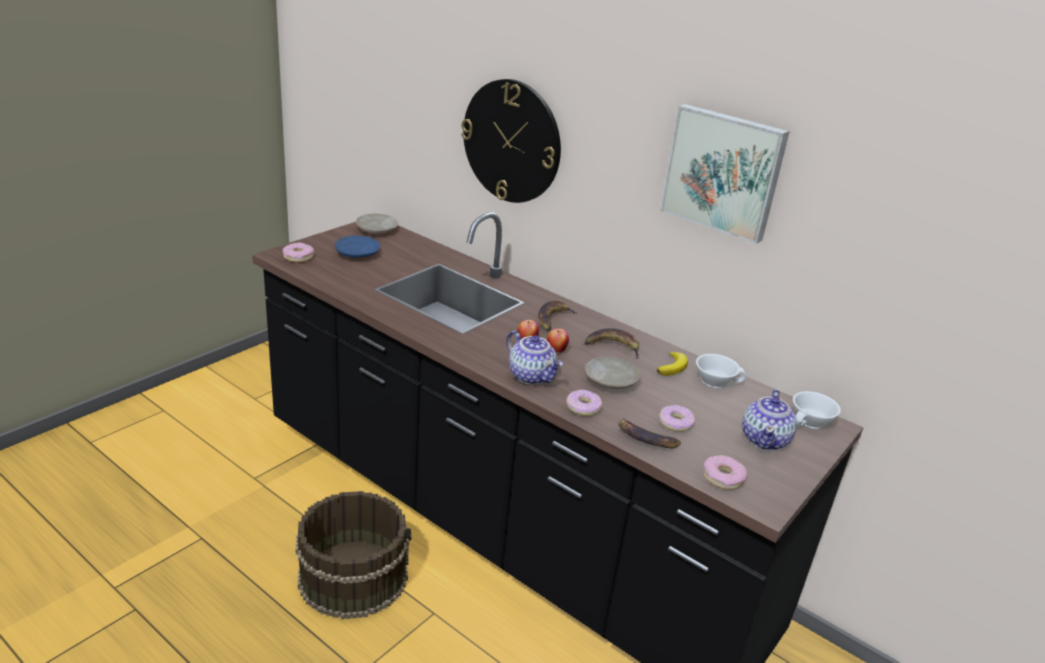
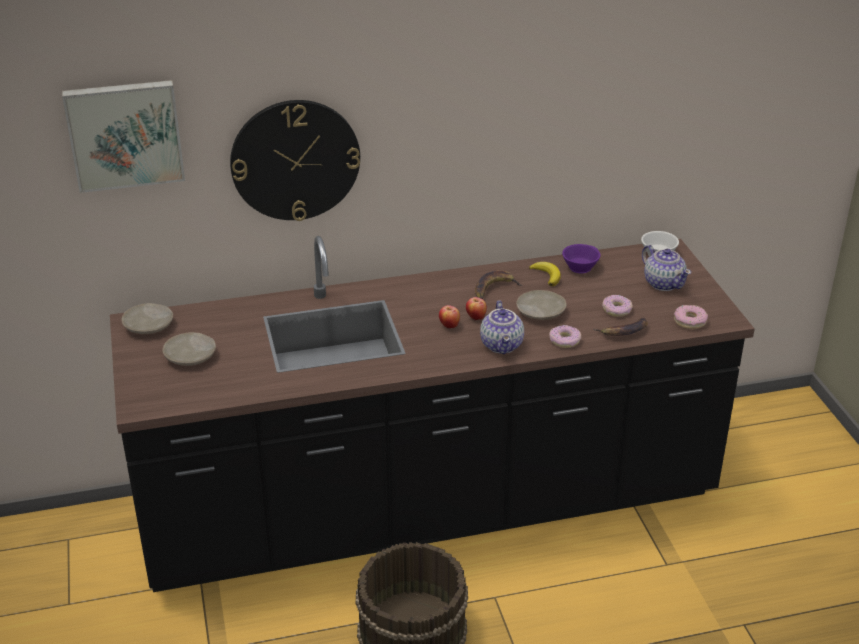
camera: 50 degrees left, 5 degrees up
donut [283,243,314,263] -> none
blue plate [335,236,380,258] -> beige plate [162,332,216,366]
teapot [507,331,563,385] -> teapot turned 90 degrees clockwise [480,301,524,354]
banana [538,301,578,331] -> none
picture [660,104,790,244] -> picture moved to [62,80,185,193]
white cup [696,354,746,388] -> purple cup [562,244,600,273]

